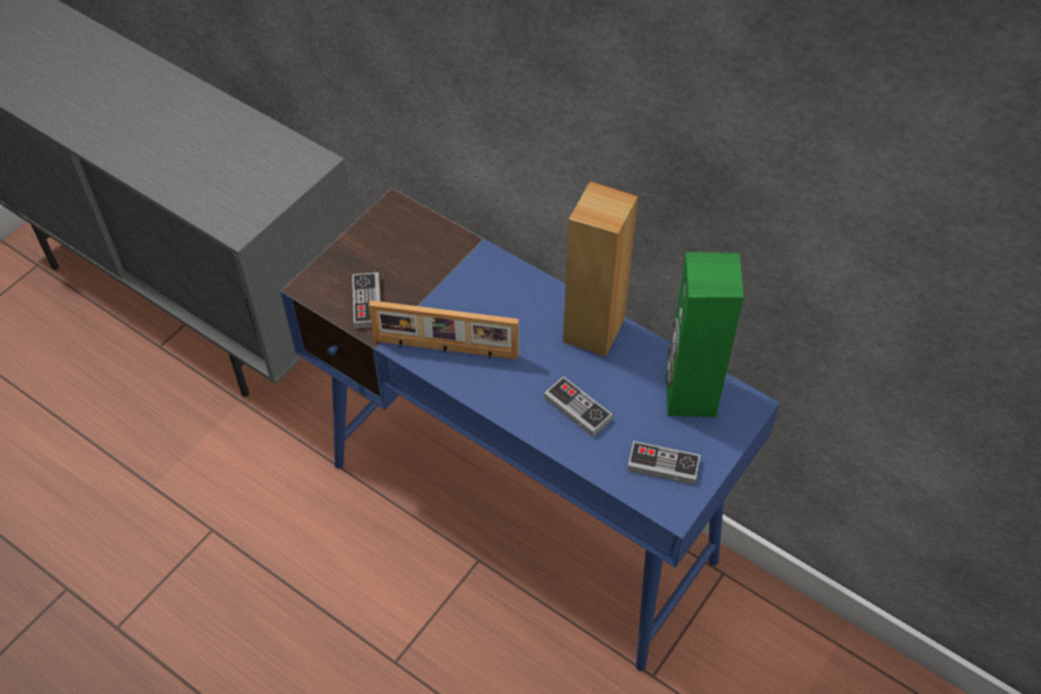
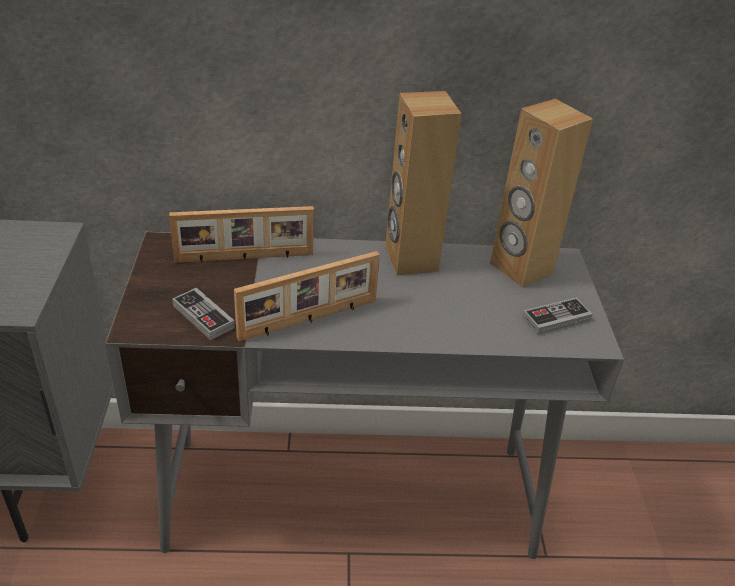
camera: 40 degrees left, 15 degrees down
blue desk [280,188,780,671] -> grey desk [105,232,624,559]
game controller [544,376,613,437] -> none
green speaker [666,252,744,417] -> brown speaker [490,99,593,288]
none -> picture frame [169,206,314,263]

